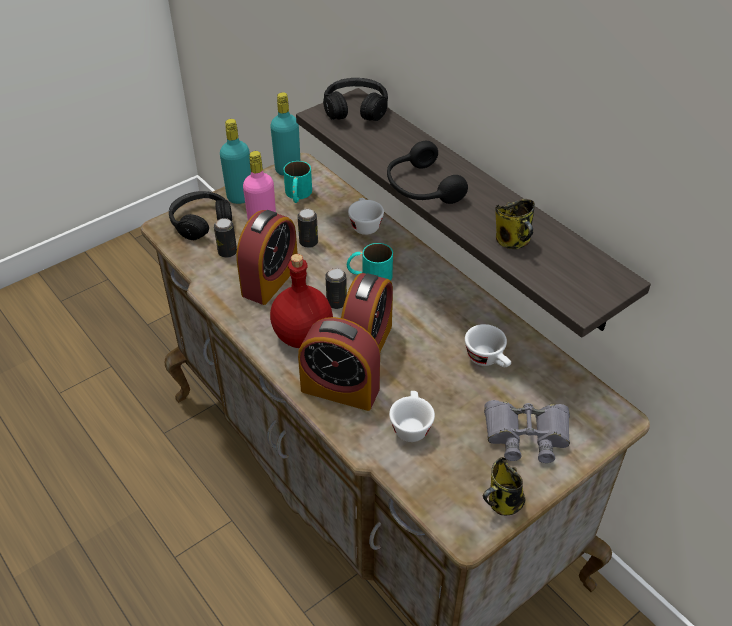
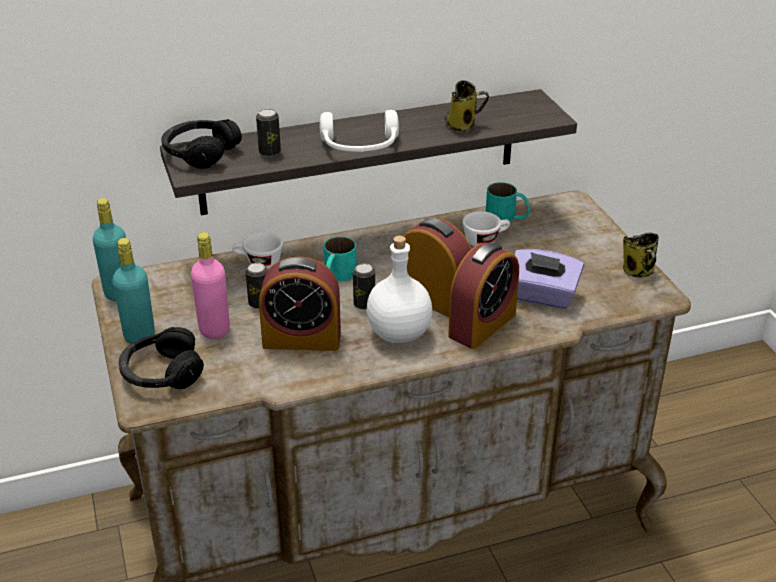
camera: 70 degrees left, 10 degrees down
can [214,218,237,258] -> can moved to [256,109,281,157]
alarm clock [236,210,298,305] -> alarm clock turned 135 degrees clockwise [259,257,341,351]
red bottle [270,254,333,348] -> white bottle [367,236,432,343]
turquoise mug [283,161,312,203] -> turquoise mug moved to [486,182,530,222]
black headphones [387,141,468,204] -> white headphones [320,110,399,152]
white cup [389,391,435,442] -> purple tissue box [515,249,584,309]
grey binoculars [484,400,570,463] -> none

